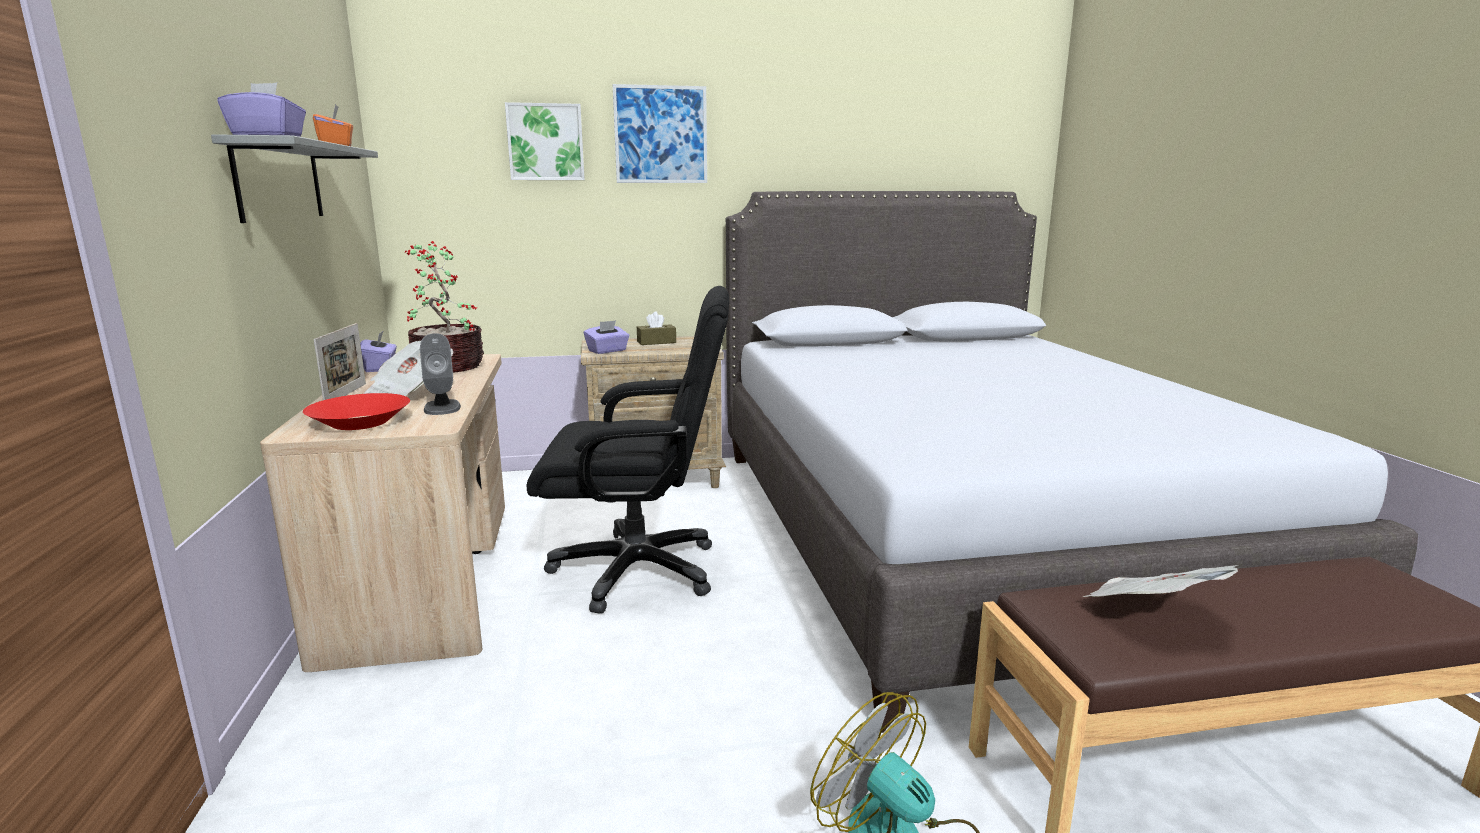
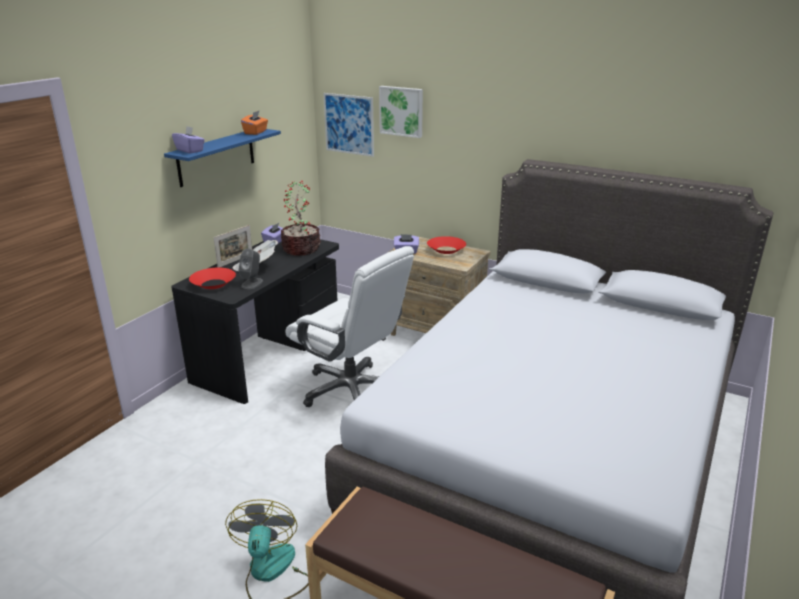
camera: 40 degrees right, 10 degrees up
grey shelf [211,134,378,223] -> blue shelf [164,129,281,187]
beige desk [260,354,505,672] -> black desk [171,239,339,404]
black office chair [527,286,729,614] -> white office chair [285,246,414,407]
picture [613,84,707,183] -> picture moved to [323,93,374,157]
brown tissue box [637,311,676,345] -> red bowl [427,236,466,254]
newspaper [1083,565,1239,597] -> none

